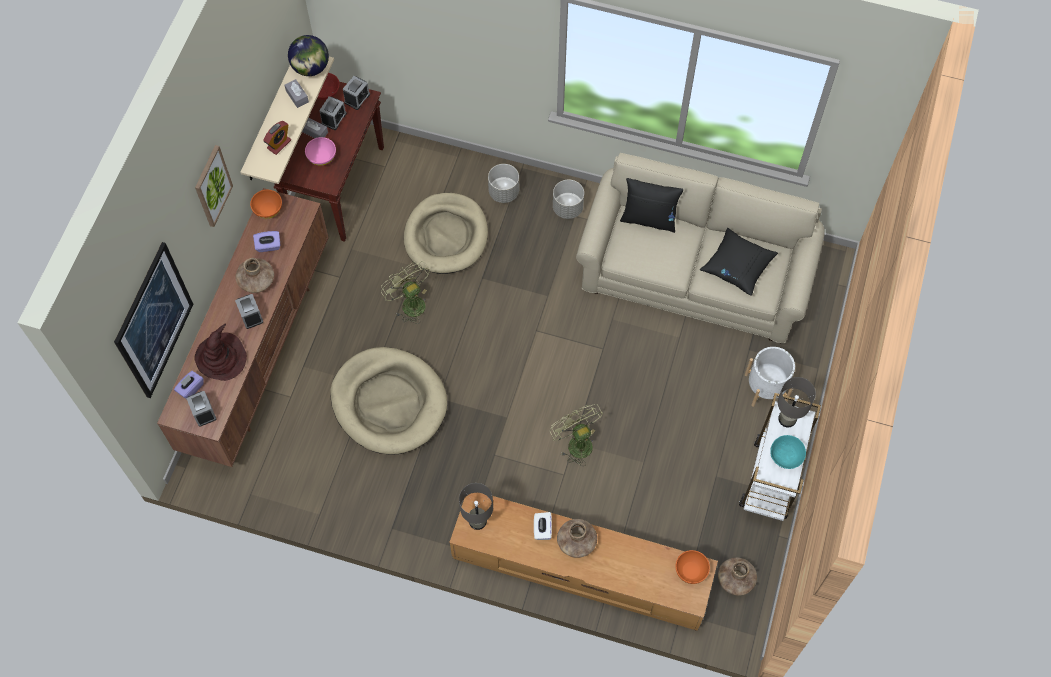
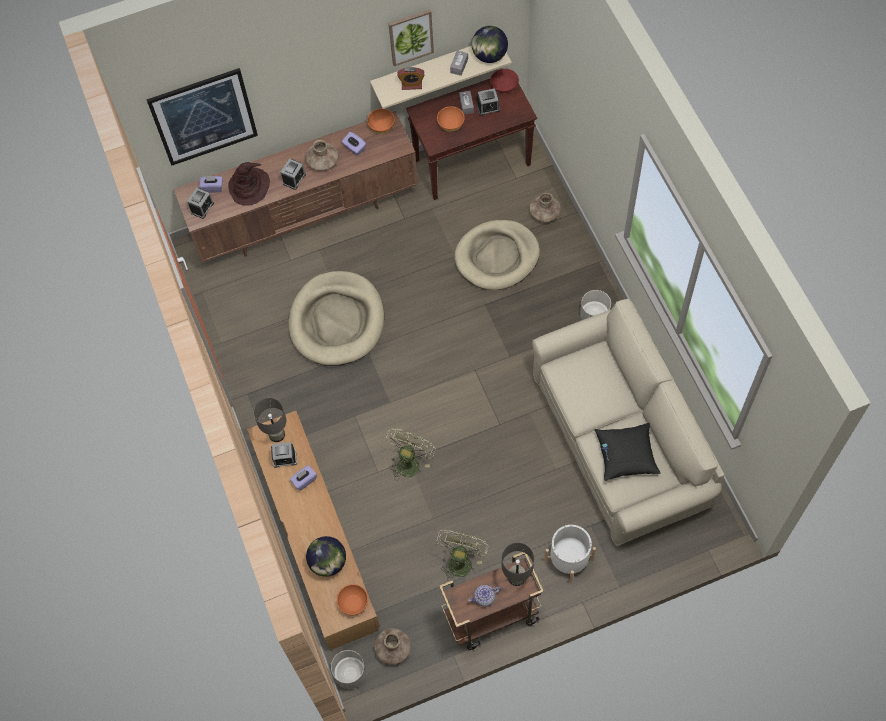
camera: 55 degrees right, 0 degrees up
picture [195,145,233,227] -> picture moved to [388,9,434,67]
pink bowl [305,137,336,166] -> orange bowl [437,106,465,132]
alarm clock [343,76,370,110] -> alarm clock moved to [271,442,297,468]
green fan [381,261,430,324] -> green fan moved to [436,530,488,580]
grey planter [488,164,519,203] -> grey planter moved to [331,650,366,689]
white tissue box [534,512,552,540] -> purple tissue box [290,465,317,491]
brown vase [557,519,597,558] -> brown vase moved to [529,193,561,222]
black pillow [620,178,683,233] -> none
white cart [739,393,821,521] -> brown cart [439,552,544,650]
turquoise bowl [770,435,806,469] -> teapot [468,585,501,607]
none -> globe [306,536,346,577]

